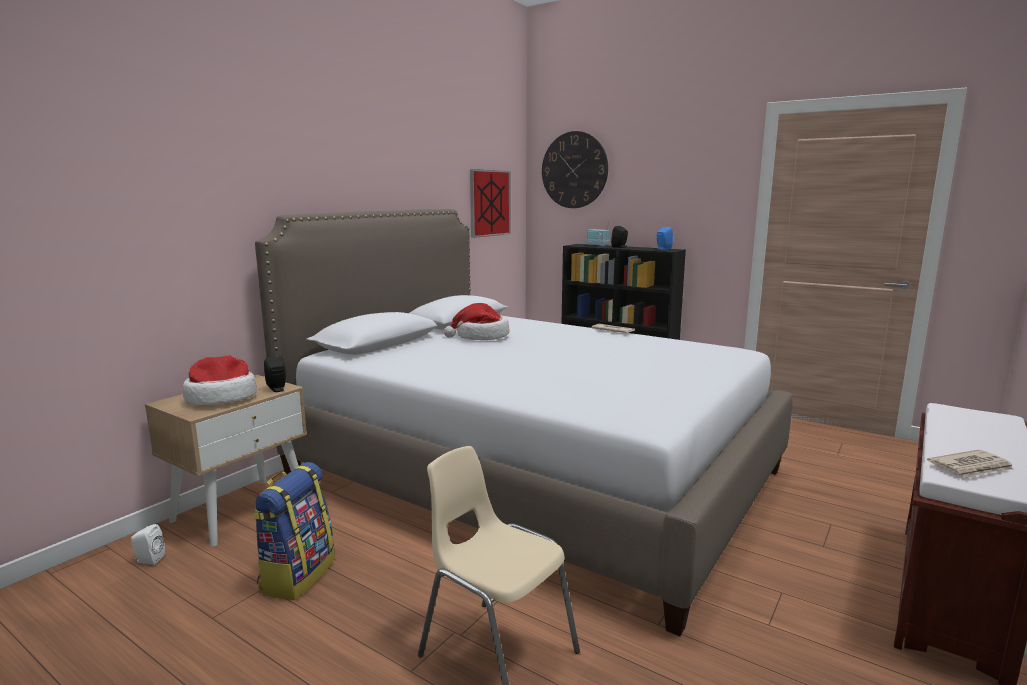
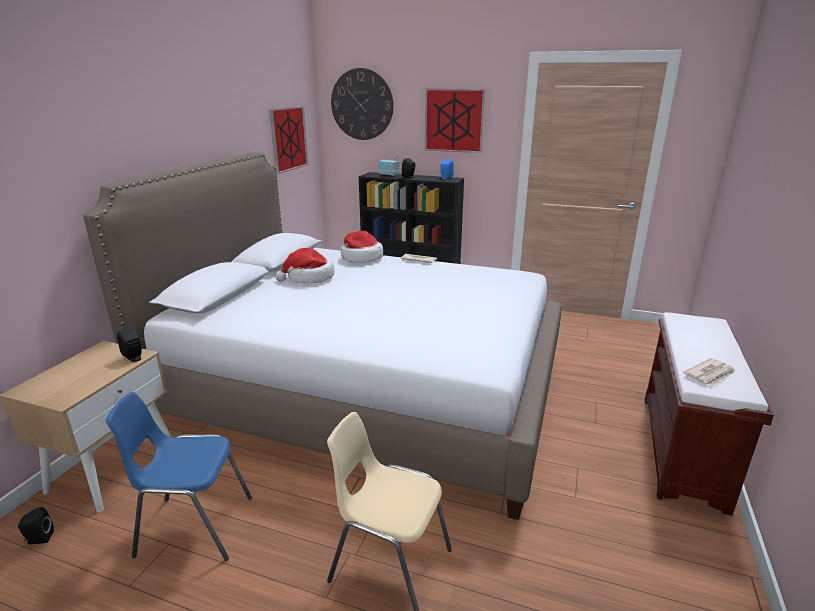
camera: 15 degrees left, 10 degrees up
white speaker [131,524,165,565] -> black speaker [18,507,54,544]
hat [183,355,257,405] -> hat moved to [341,231,383,263]
backpack [252,462,335,600] -> blue chair [106,392,252,561]
none -> picture [425,89,485,153]

